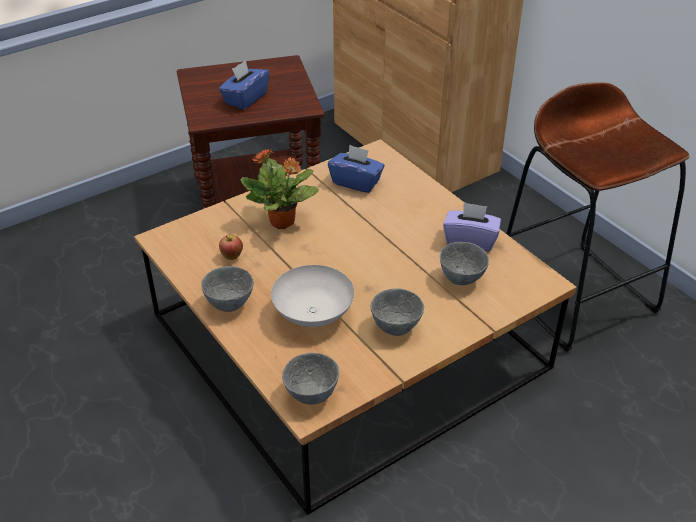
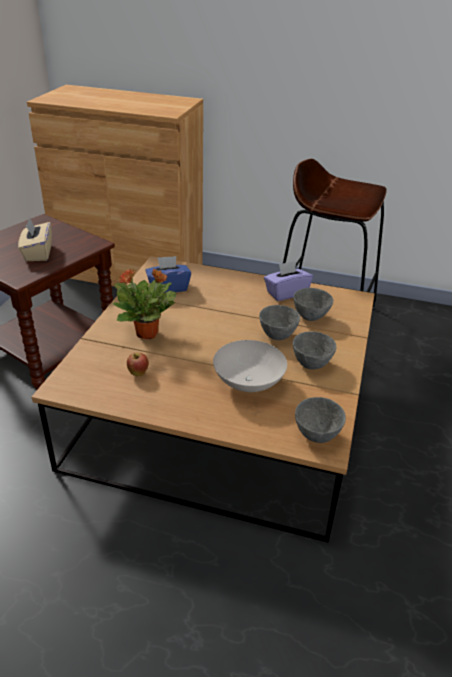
camera: 40 degrees left, 5 degrees down
grey bowl [201,266,254,312] -> grey bowl moved to [259,305,300,340]
blue tissue box [219,60,269,110] -> beige tissue box [18,218,52,261]

